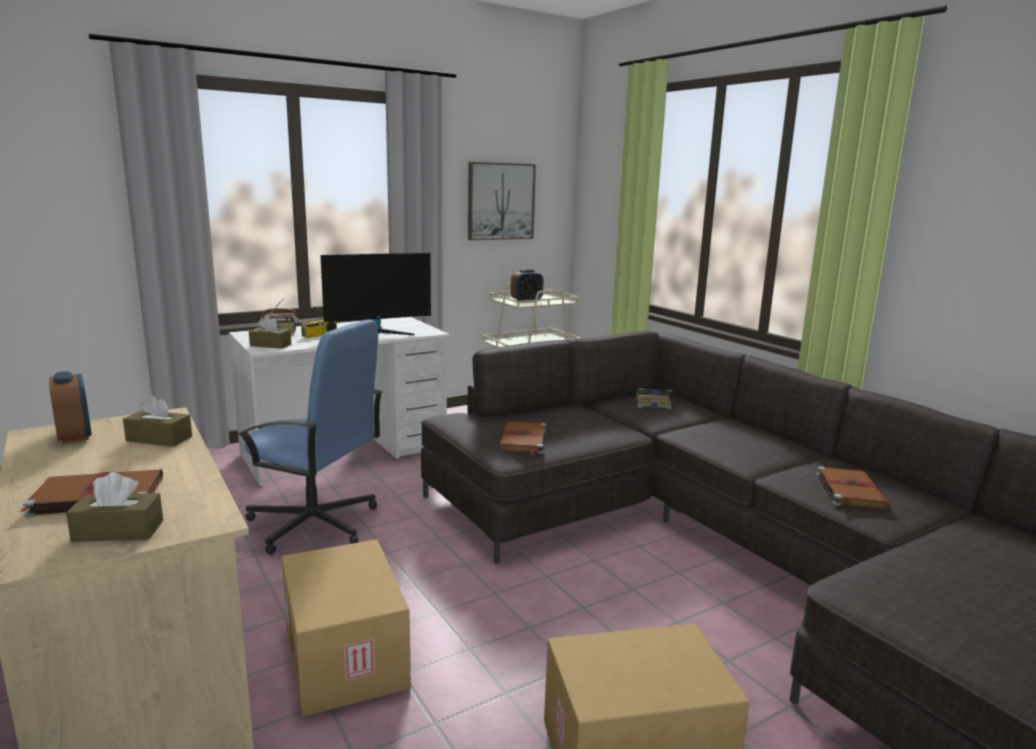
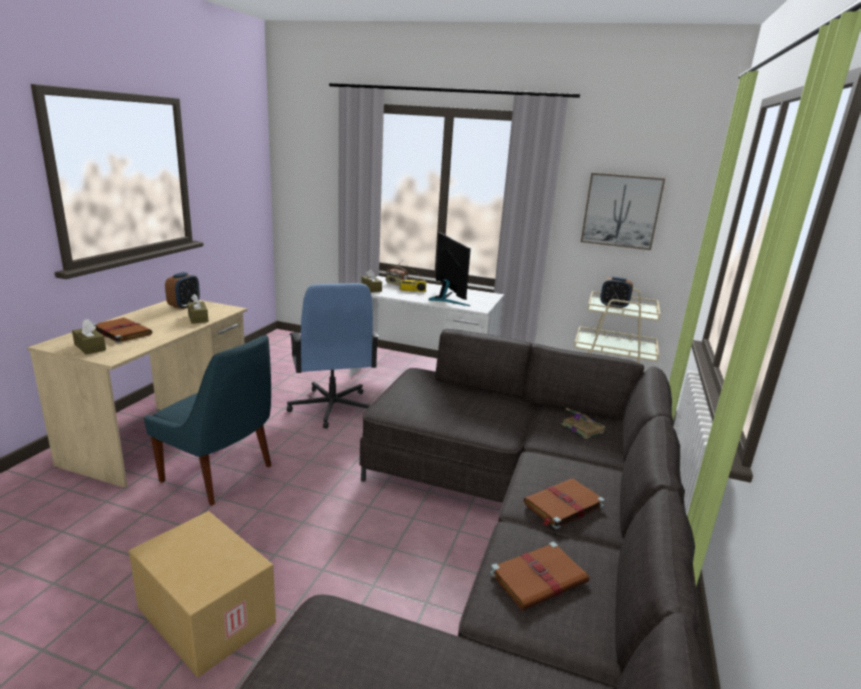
camera: 50 degrees right, 5 degrees up
cardboard box [282,539,411,717] -> blue chair [144,335,271,506]
monitor [320,253,431,335] -> monitor turned 135 degrees counterclockwise [429,232,471,306]
brown book [498,422,546,455] -> brown book moved to [523,478,605,529]

